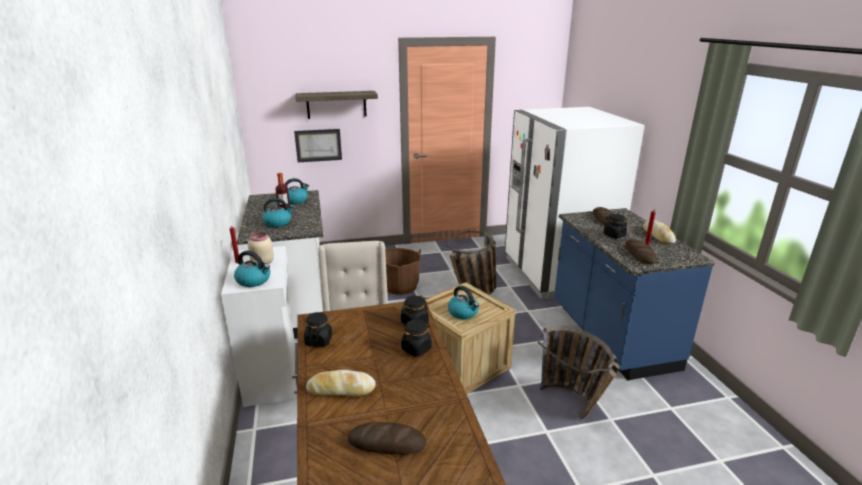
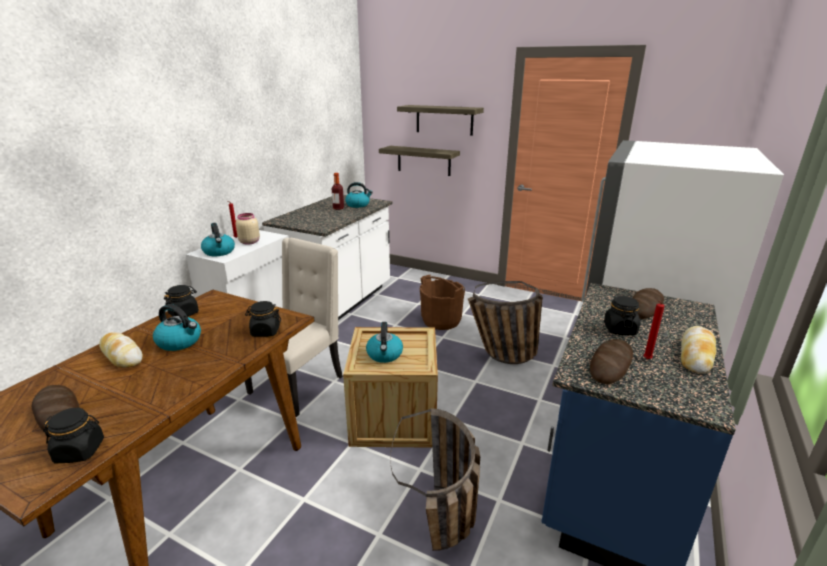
camera: 40 degrees right, 0 degrees up
kettle [262,198,294,227] -> kettle moved to [153,304,201,351]
picture [294,129,342,162] -> shelf [379,146,460,176]
black jar [401,320,432,357] -> black jar moved to [43,408,104,463]

